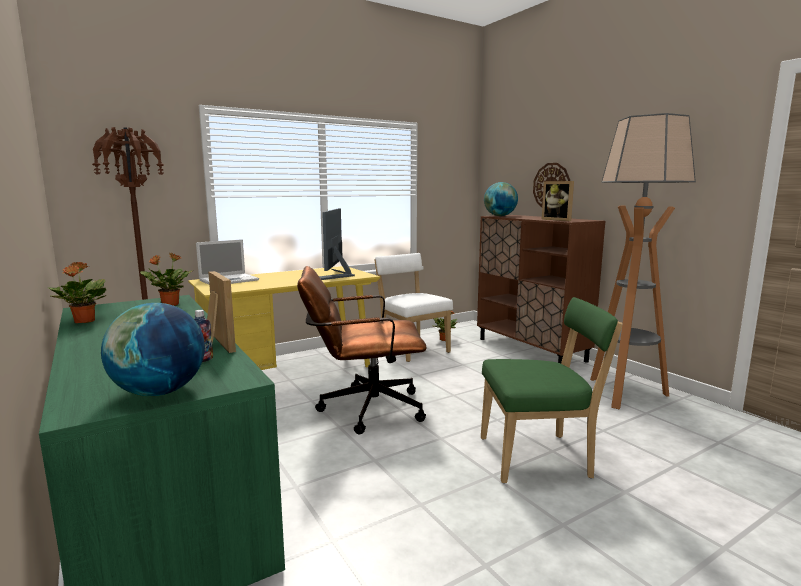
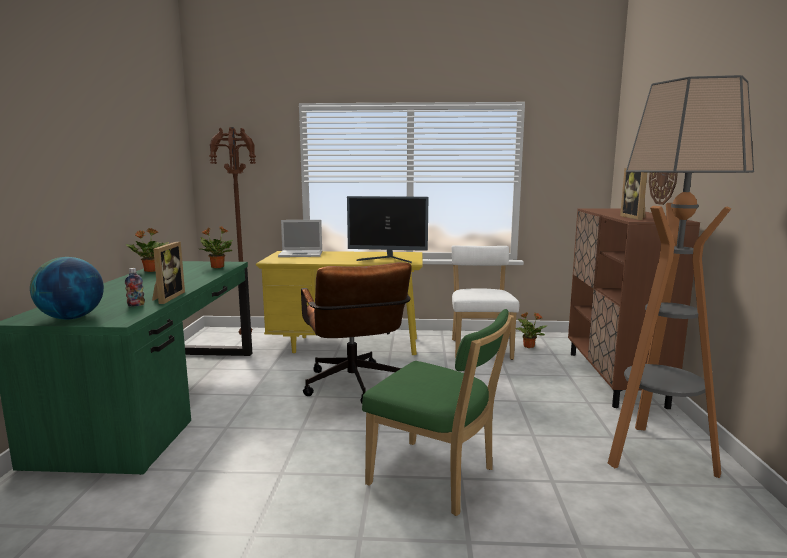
camera: 35 degrees right, 0 degrees up
brown office chair [297,266,427,435] -> brown office chair turned 135 degrees counterclockwise [301,262,412,403]
monitor [319,208,355,280] -> monitor turned 120 degrees counterclockwise [347,196,428,263]
globe [484,182,518,216] -> none

